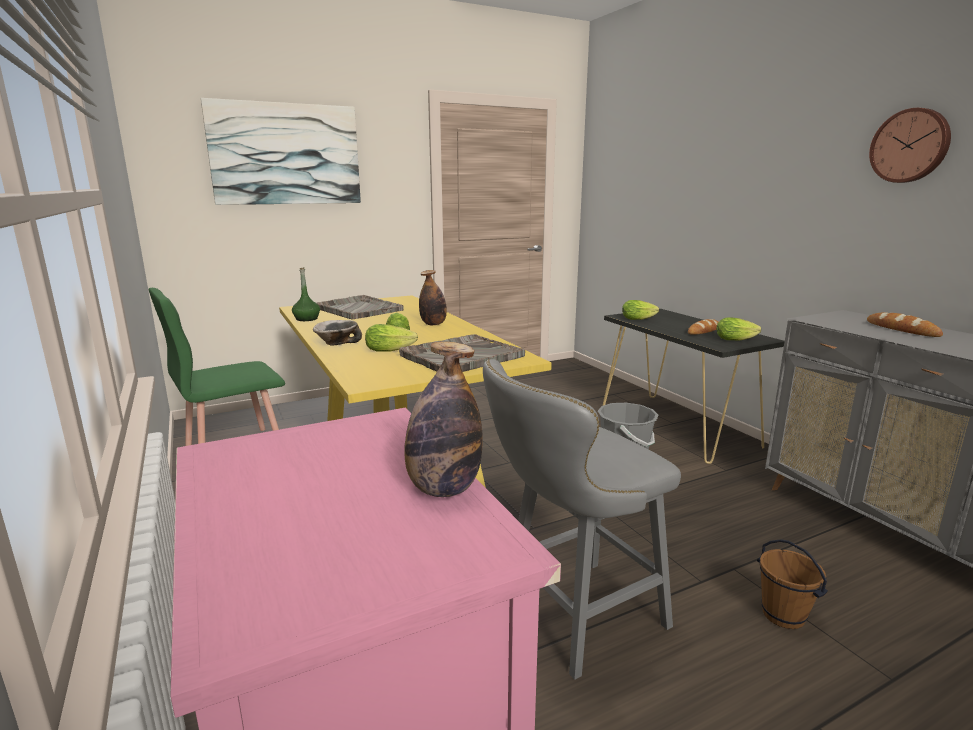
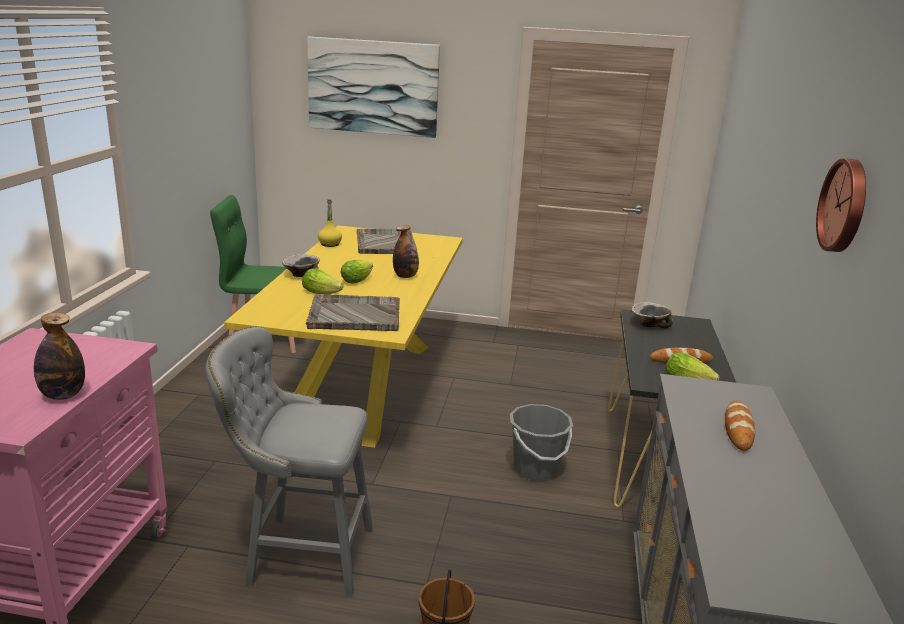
camera: 35 degrees right, 5 degrees up
green bottle [292,267,320,321] -> yellow bottle [318,199,342,247]
lettuce [622,300,659,320] -> bowl [631,302,673,329]

